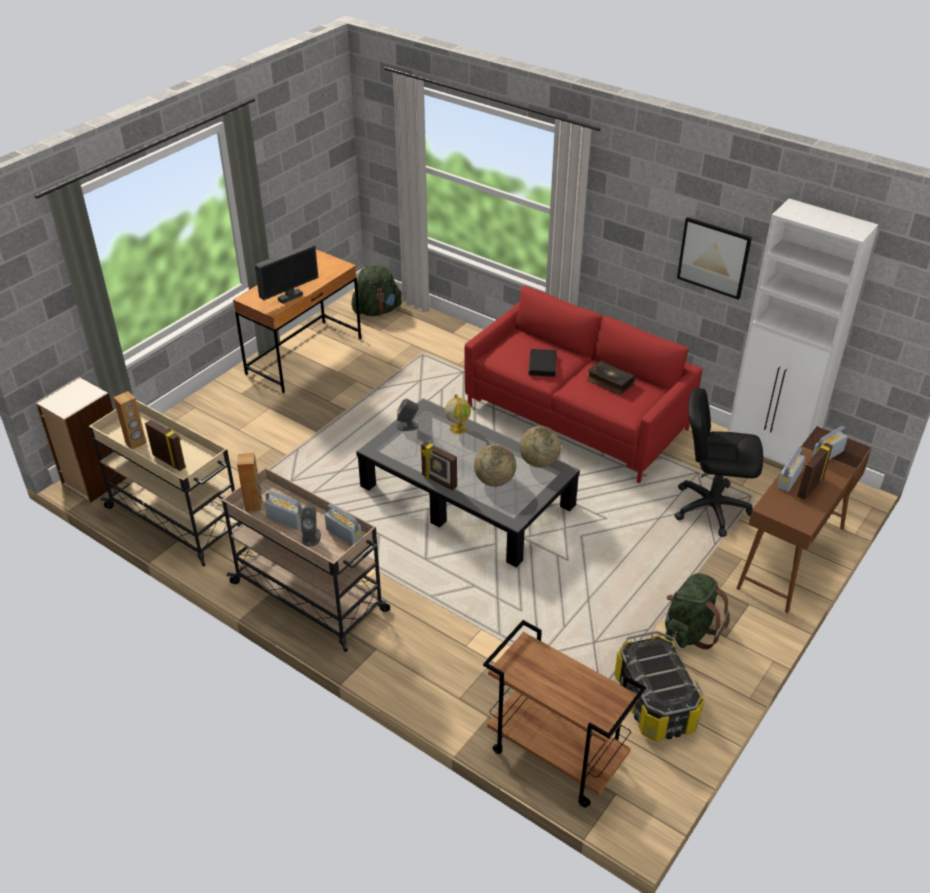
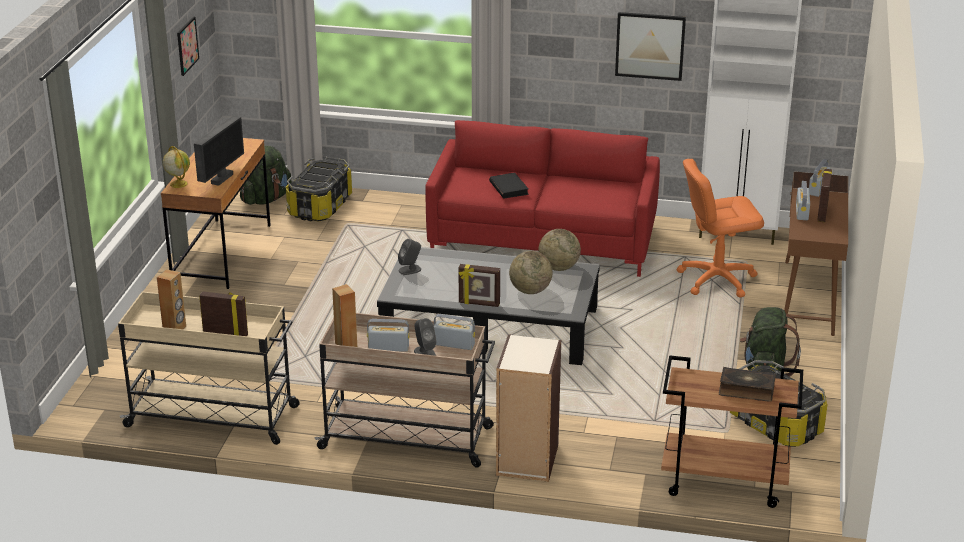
camera: 25 degrees left, 10 degrees down
bookcase [35,377,126,503] -> bookcase moved to [496,334,561,482]
globe [445,394,471,434] -> globe moved to [163,146,190,188]
book [587,361,635,395] -> book moved to [719,367,776,402]
black office chair [674,388,763,537] -> orange office chair [677,159,764,297]
none -> picture [177,17,199,76]
none -> storage box [286,156,352,222]

